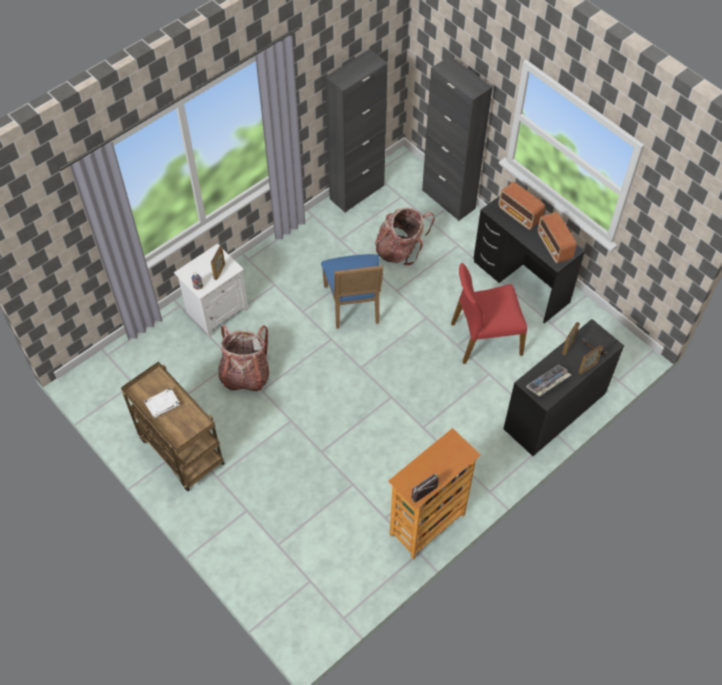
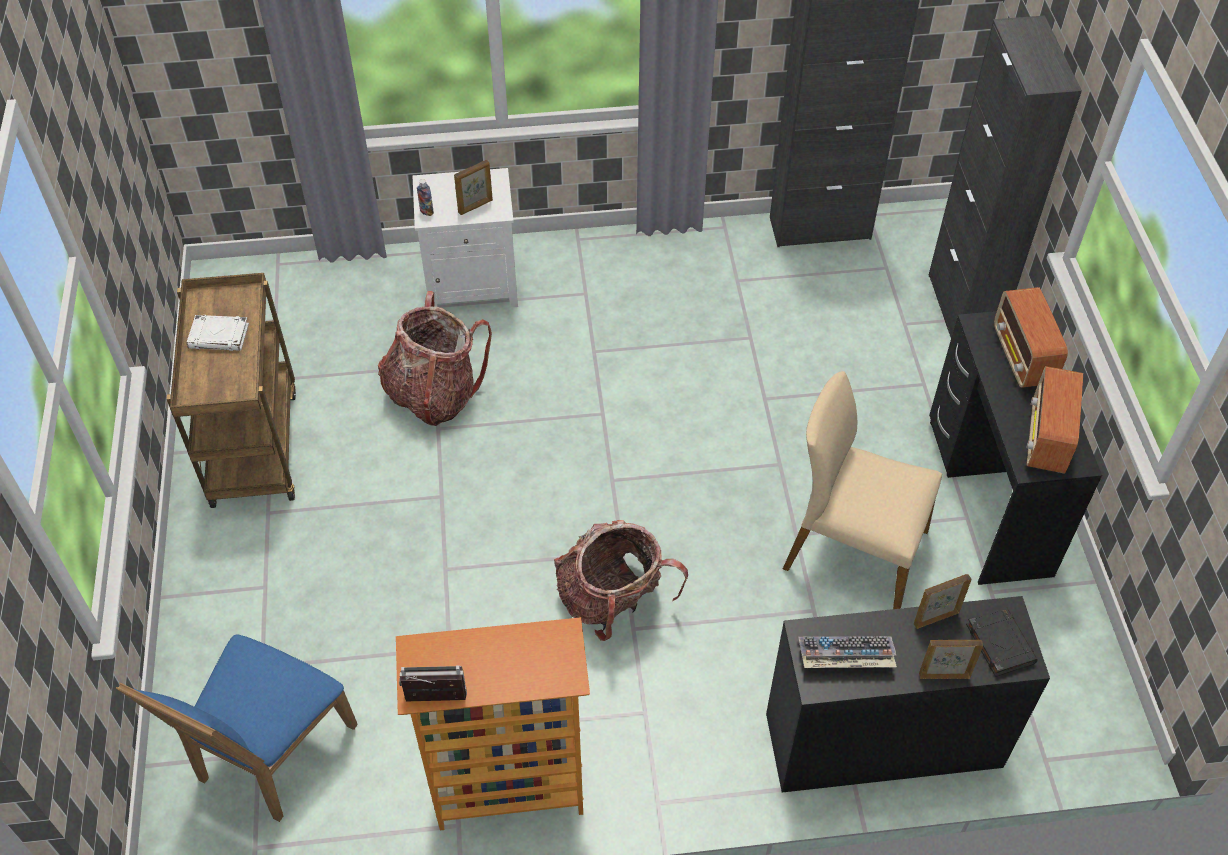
camera: 35 degrees right, 5 degrees down
blue chair [321,254,384,329] -> blue chair moved to [116,634,358,822]
backpack [375,208,435,265] -> backpack moved to [554,520,688,641]
red chair [451,263,527,364] -> beige chair [783,371,942,609]

